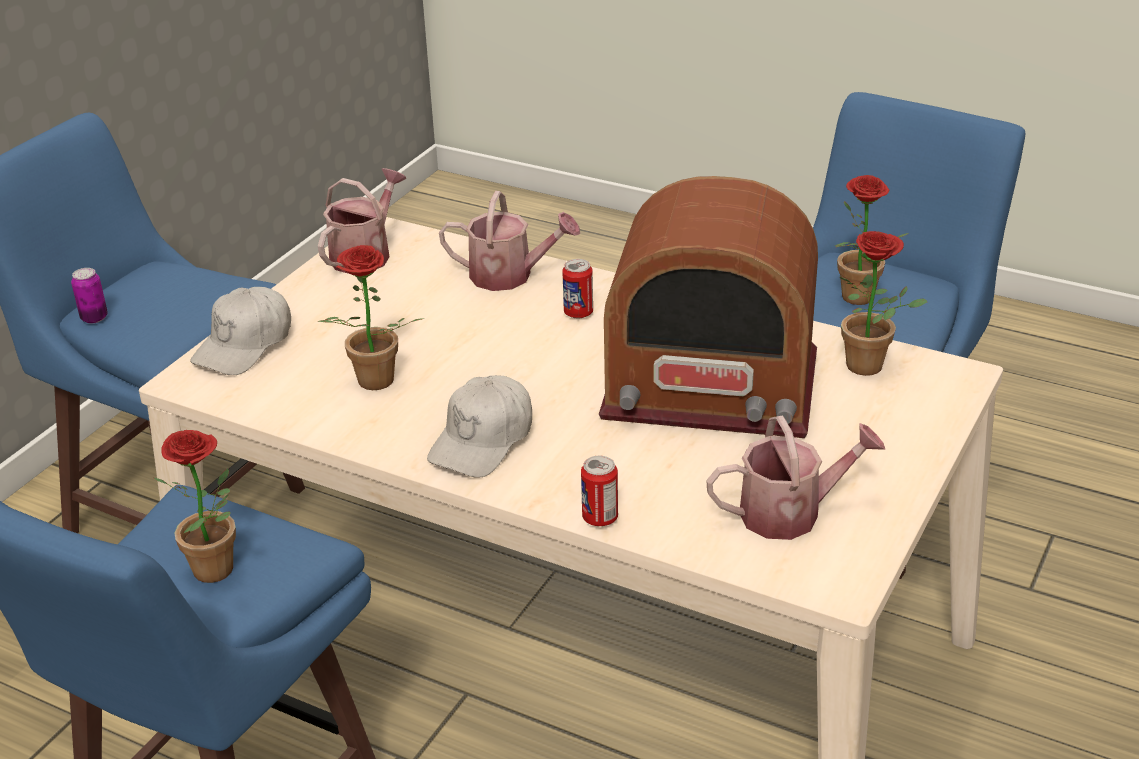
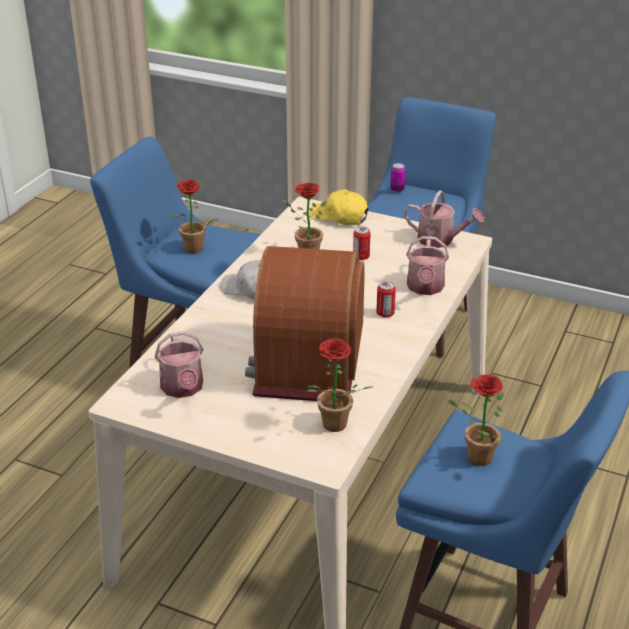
camera: 85 degrees right, 0 degrees up
white cap [190,287,291,375] -> yellow cap [309,189,369,225]
can [581,456,618,526] -> can moved to [353,226,371,260]

